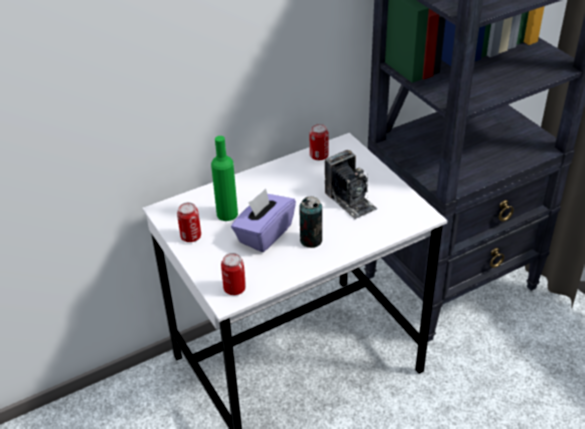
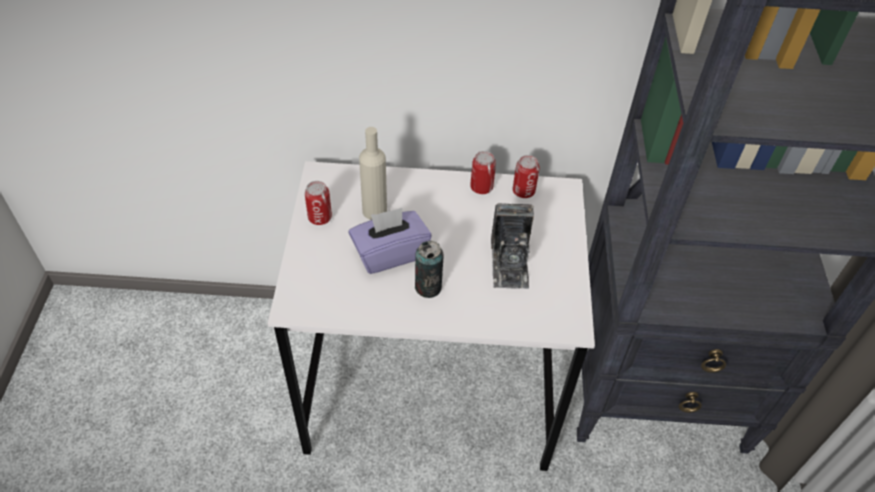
camera: 30 degrees right, 10 degrees up
green bottle [211,136,238,221] -> beige bottle [359,127,387,220]
can [221,253,246,295] -> can moved to [470,151,496,194]

